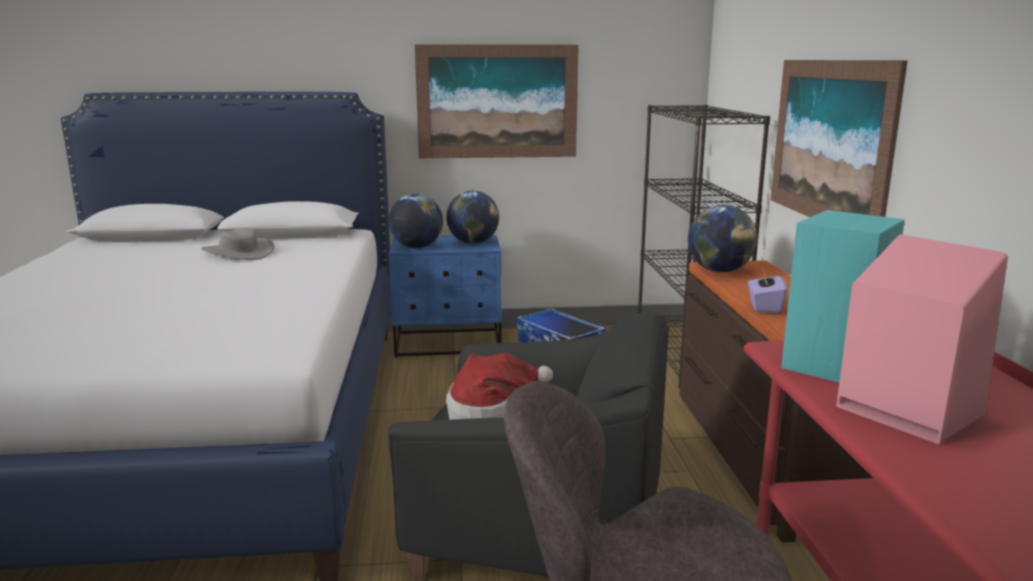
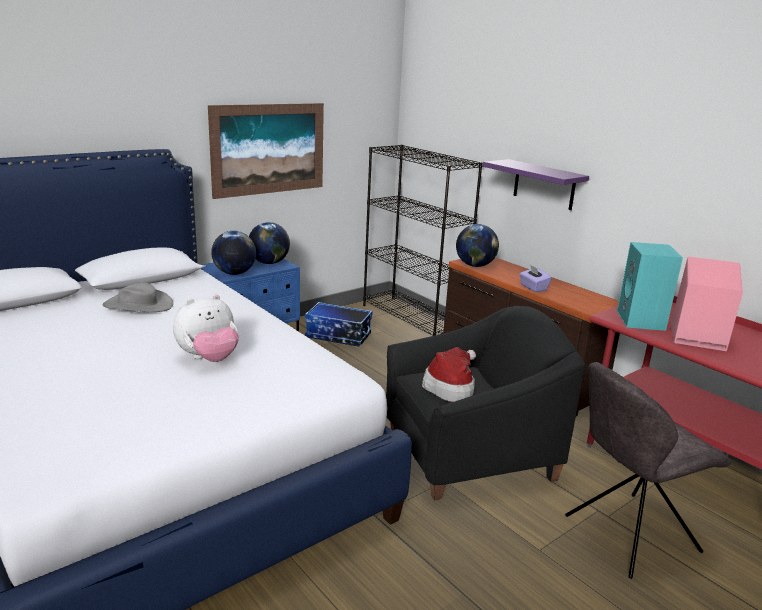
camera: 35 degrees left, 5 degrees up
picture [771,60,908,217] -> purple shelf [483,159,589,210]
none -> plush toy [173,294,239,362]

